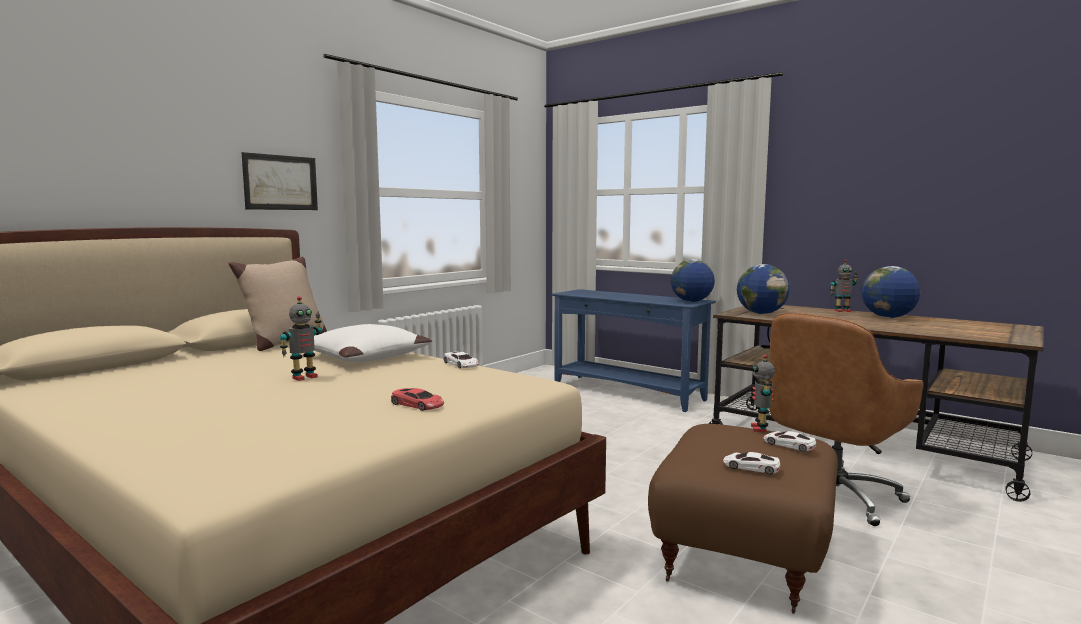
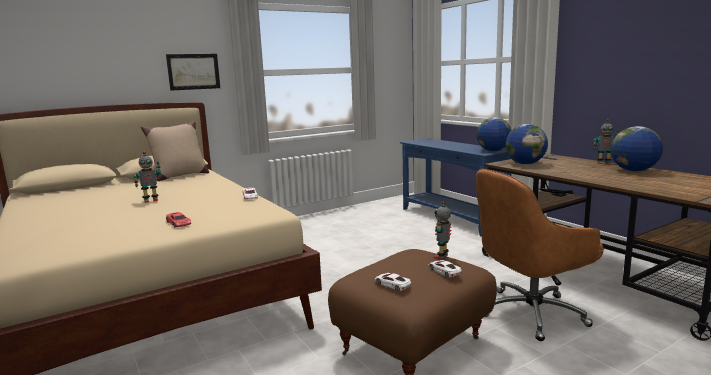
camera: 20 degrees right, 5 degrees up
white pillow [314,324,432,362] -> none

